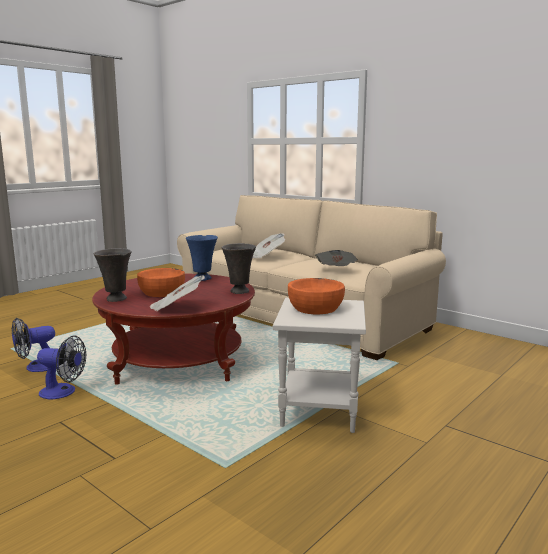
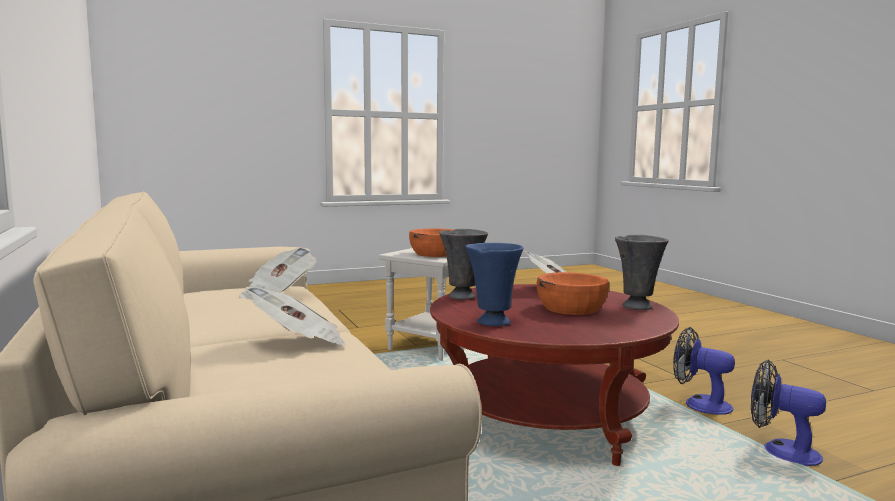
camera: 155 degrees left, 5 degrees down
fan [12,318,55,372] -> fan turned 135 degrees counterclockwise [751,360,826,466]

